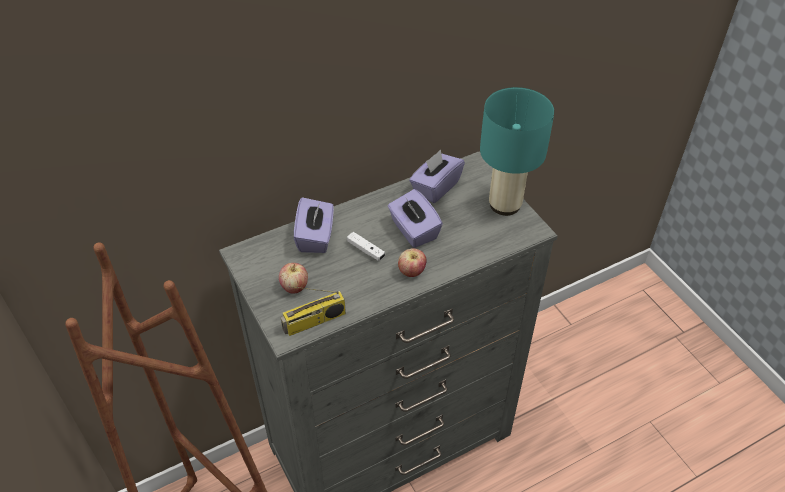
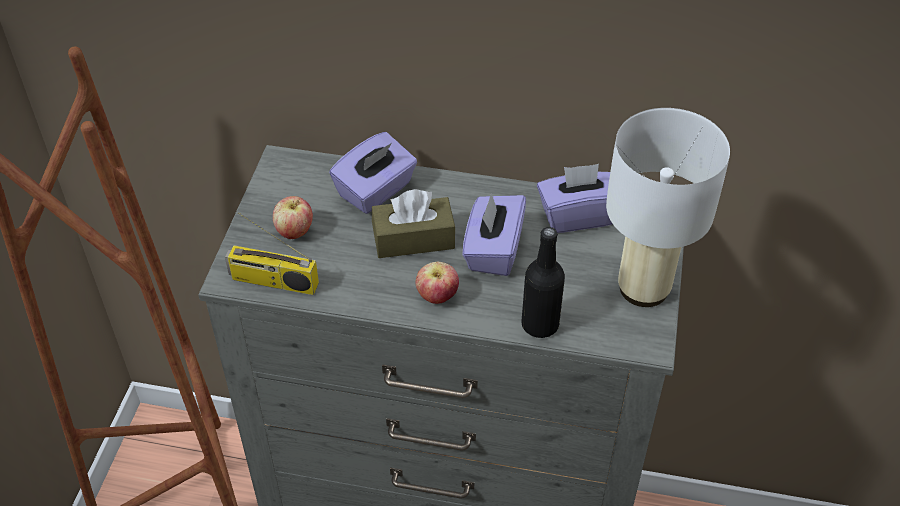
camera: 40 degrees right, 0 degrees up
white game controller [347,232,385,261] -> brown tissue box [372,189,455,258]
turquoise table lamp [480,87,554,216] -> white table lamp [606,108,730,307]
none -> black bottle [521,227,565,338]

